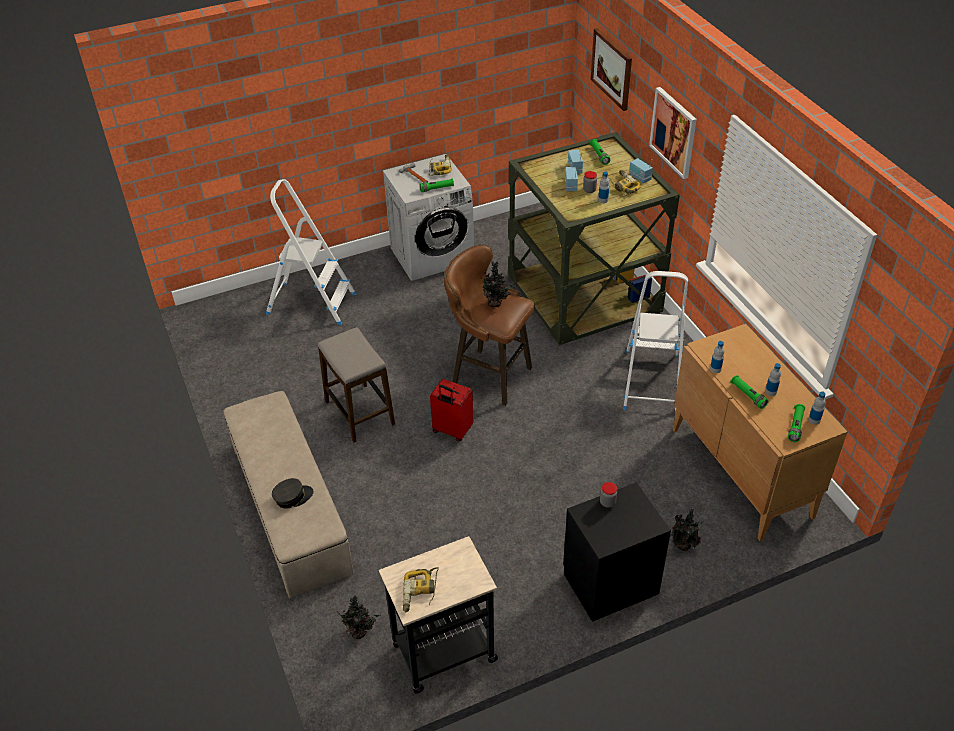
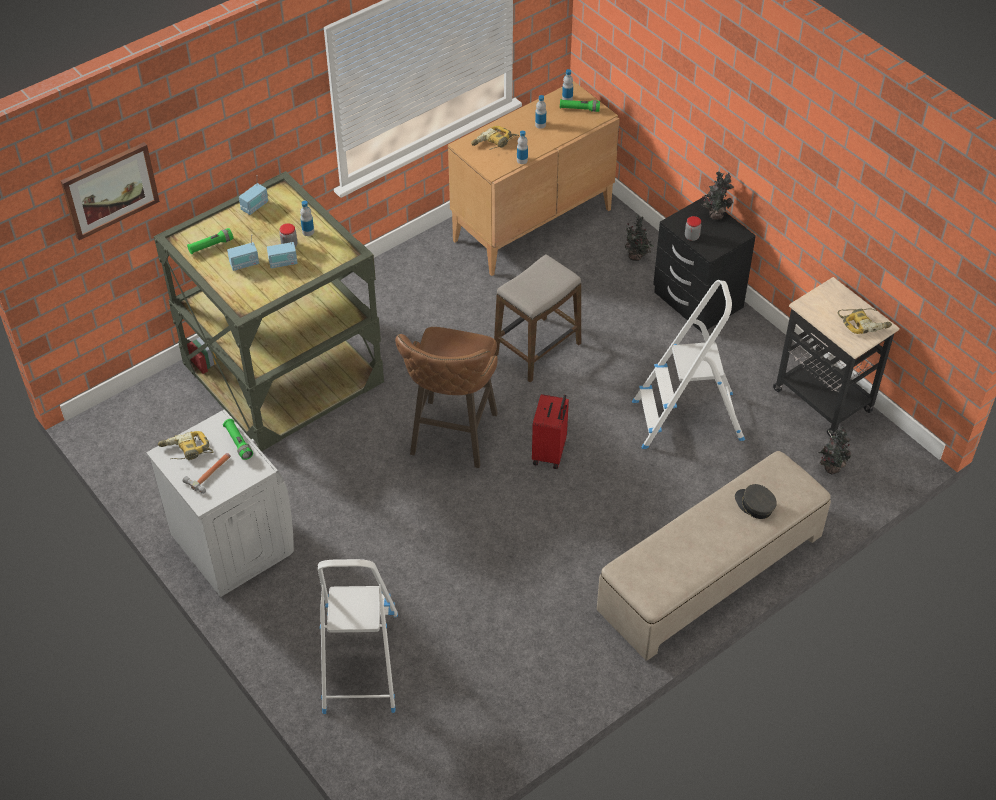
camera: 105 degrees left, 5 degrees up
stool [318,327,395,443] -> stool moved to [494,255,581,382]
potted plant [480,261,515,307] -> potted plant moved to [702,172,734,220]
power drill [611,170,641,196] -> power drill moved to [471,126,519,150]
white step ladder [623,271,688,413] -> white step ladder moved to [632,280,745,449]
picture [649,87,697,179] -> none
green flashlight [730,375,768,409] -> none

